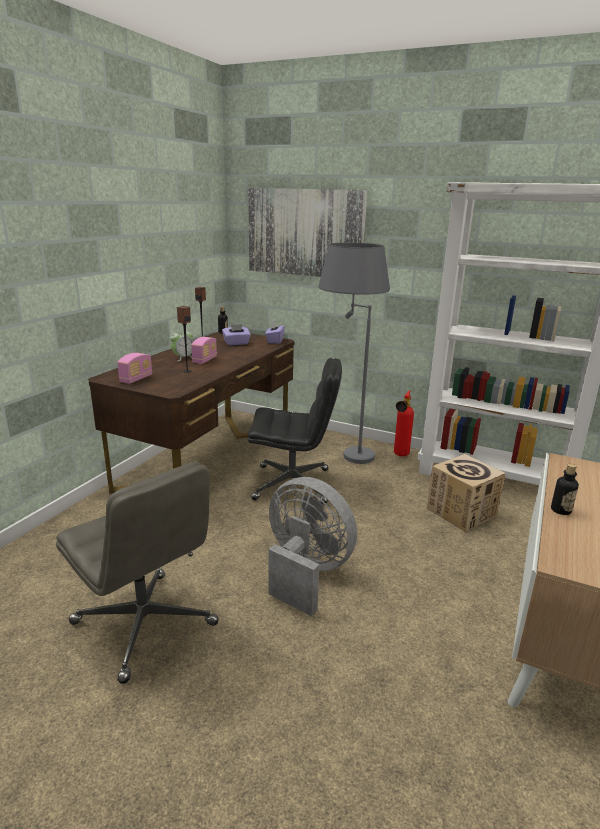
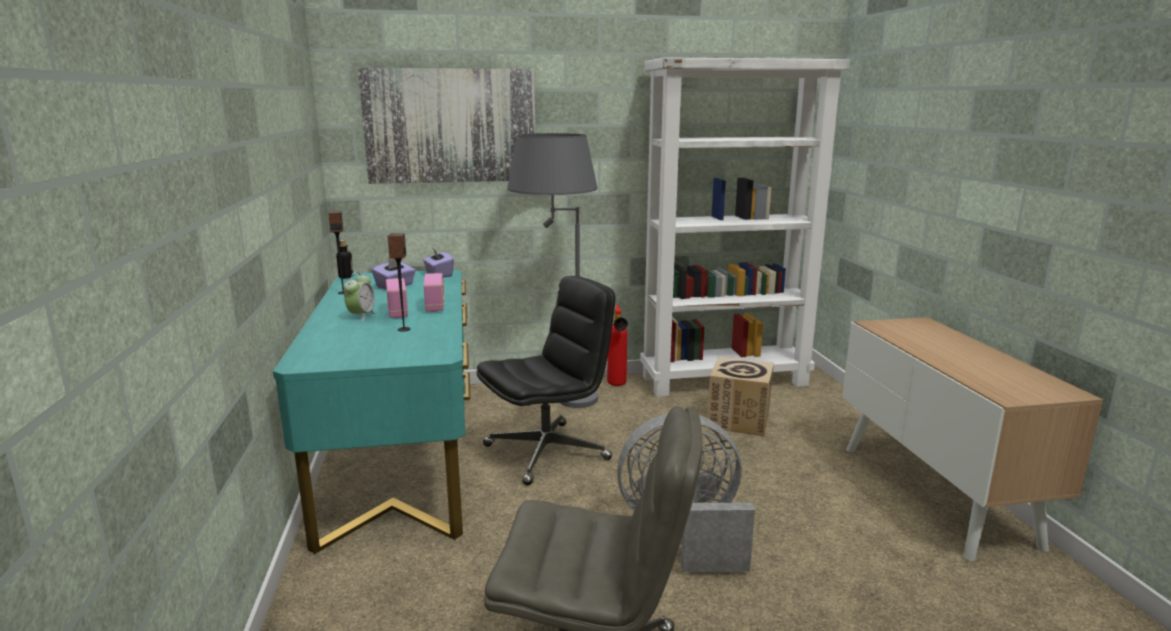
camera: 35 degrees left, 5 degrees down
brown desk [88,332,294,493] -> turquoise desk [273,270,471,554]
radio [117,353,152,384] -> radio moved to [424,273,445,312]
bottle [551,464,579,515] -> none

